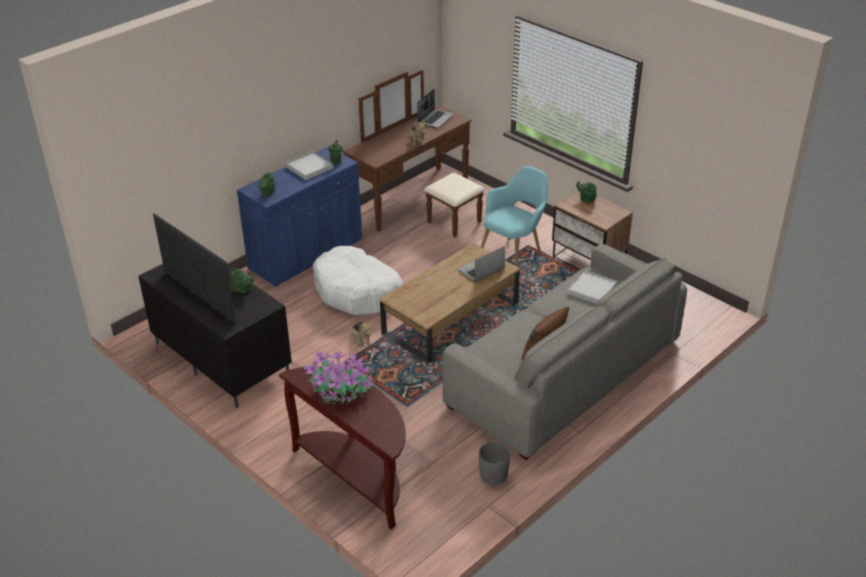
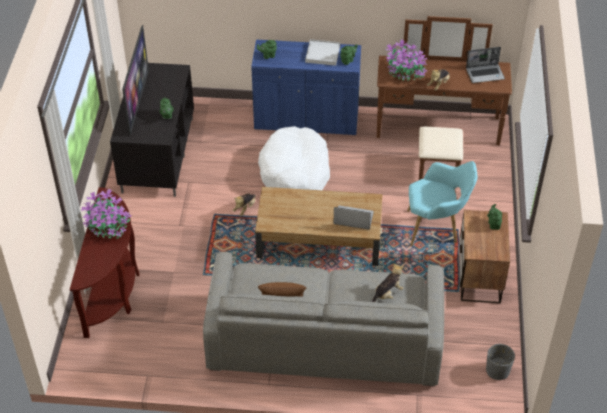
camera: 50 degrees right, 10 degrees up
grey planter [479,441,511,486] -> grey planter moved to [486,344,515,380]
white tray [567,270,617,304] -> plush toy [372,263,404,302]
none -> potted plant [386,40,427,81]

